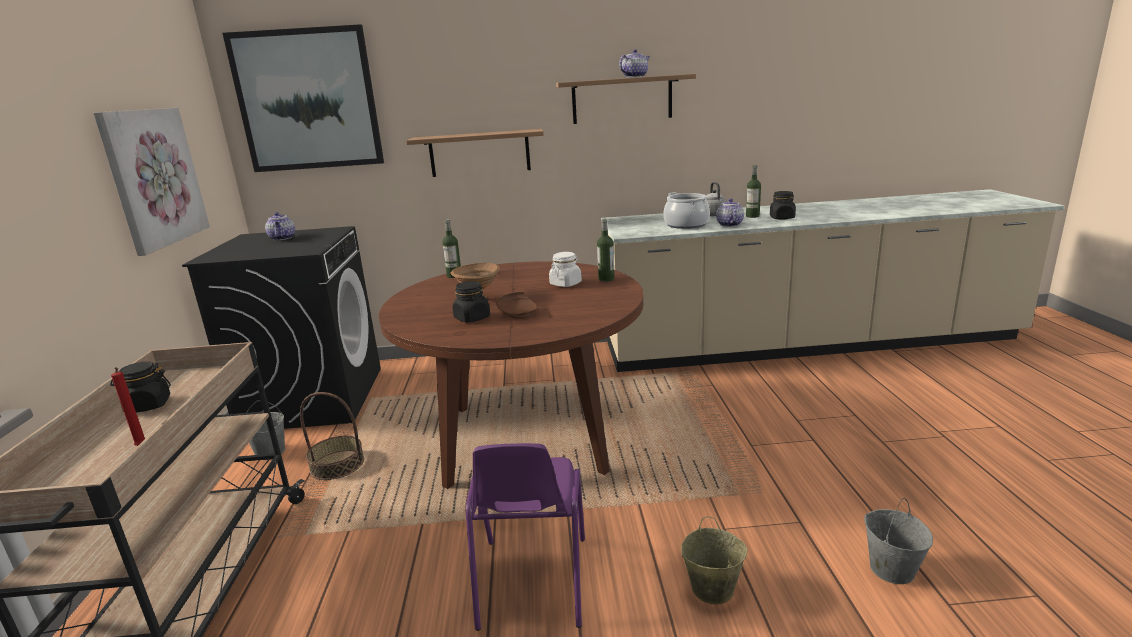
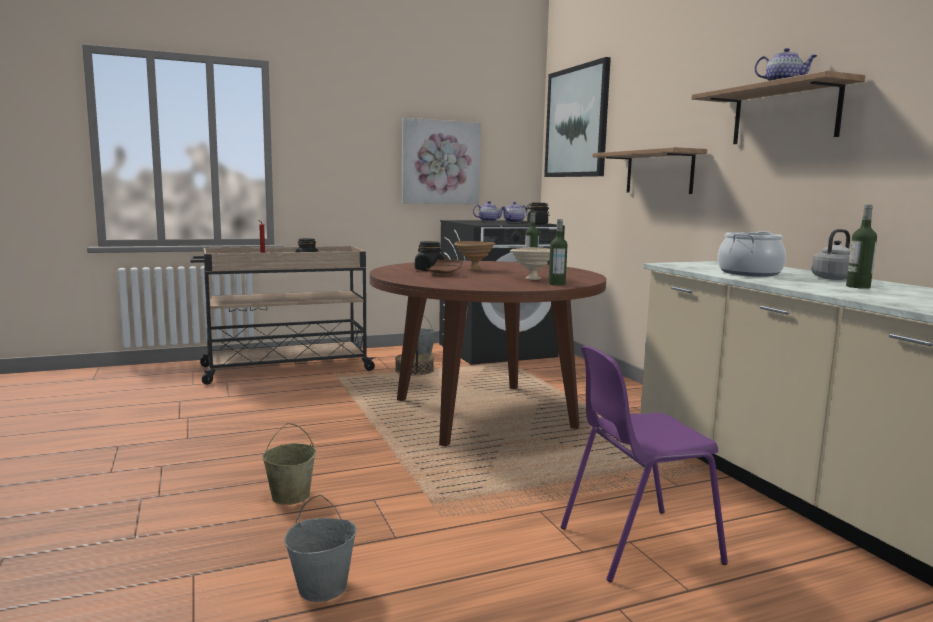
camera: 70 degrees right, 10 degrees down
purple chair [466,443,585,631] -> purple chair moved to [561,345,728,582]
white jar [549,252,582,287] -> beige bowl [510,247,550,280]
teapot [716,199,744,227] -> teapot moved to [473,201,505,222]
black jar [770,191,796,220] -> black jar moved to [526,203,549,224]

